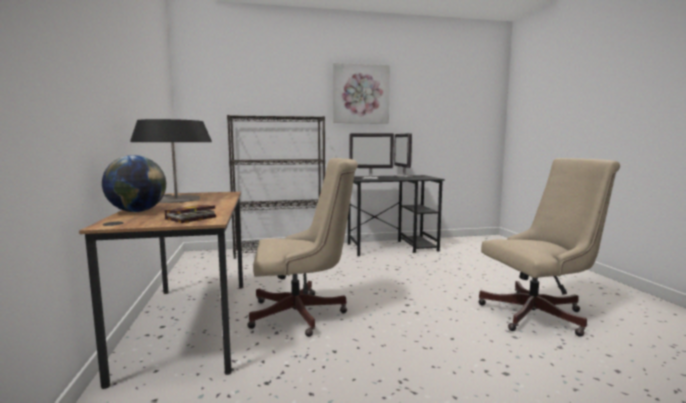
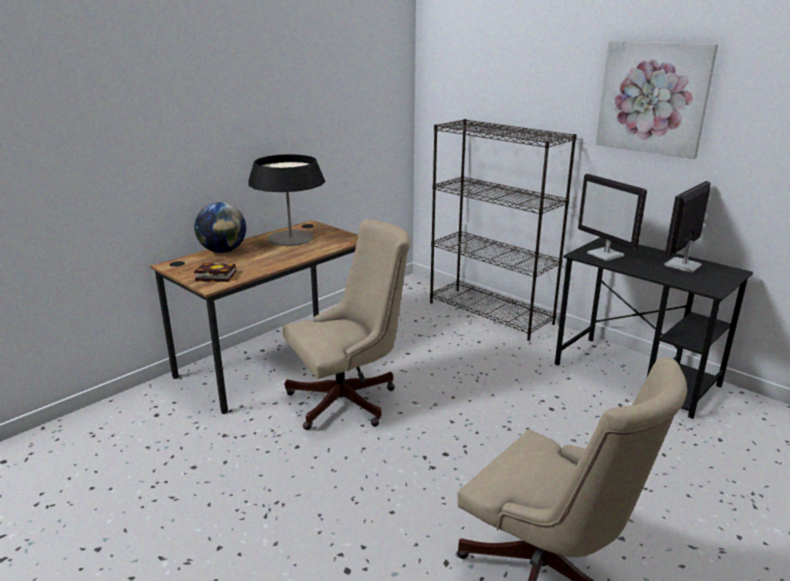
camera: 55 degrees right, 15 degrees up
beige office chair [247,158,358,337] -> beige office chair turned 75 degrees counterclockwise [283,219,410,430]

